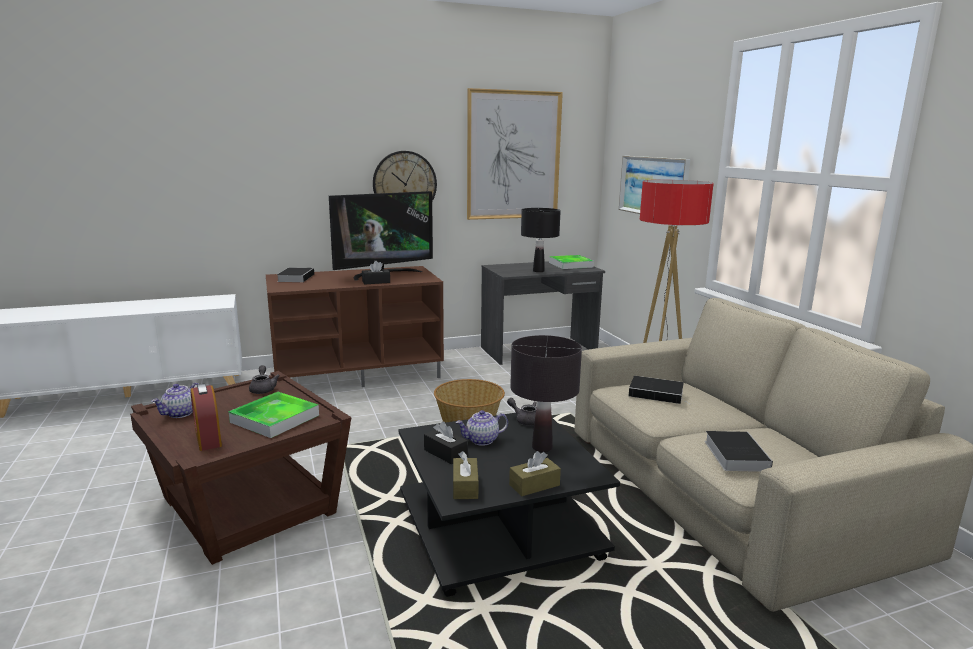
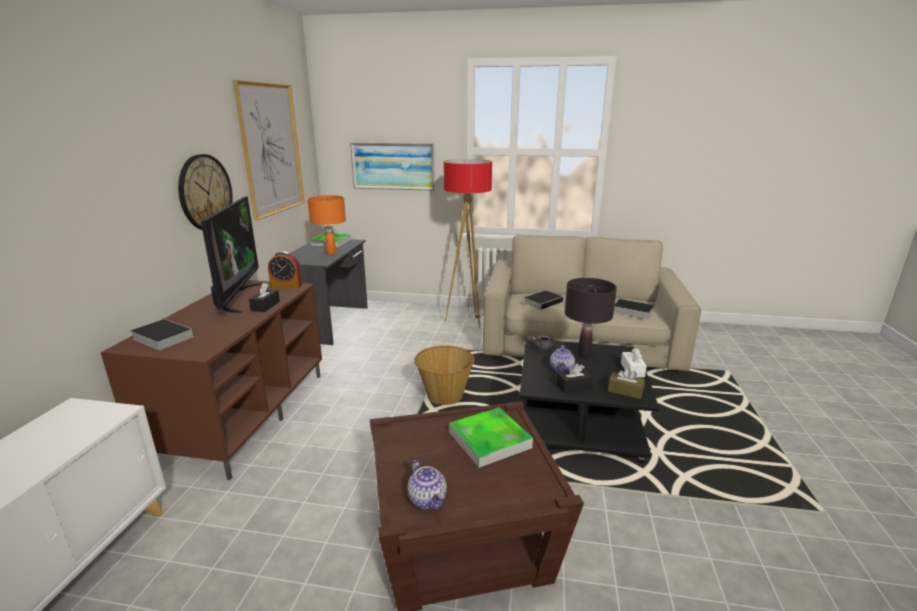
camera: 60 degrees left, 5 degrees up
alarm clock [190,384,222,451] -> alarm clock moved to [268,251,302,288]
grey teapot [249,365,280,394] -> none
brown tissue box [509,451,561,496] -> white tissue box [621,347,647,377]
black table lamp [521,208,561,272] -> orange table lamp [307,195,346,255]

